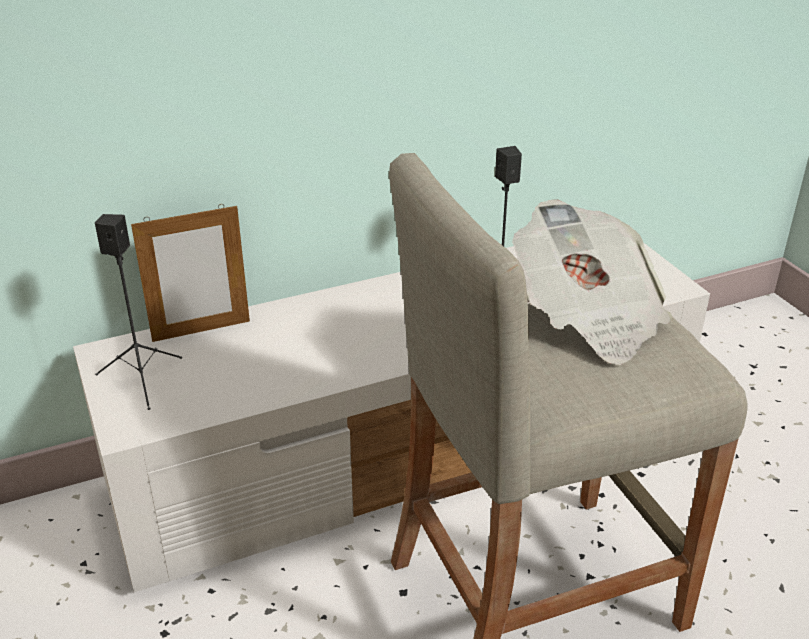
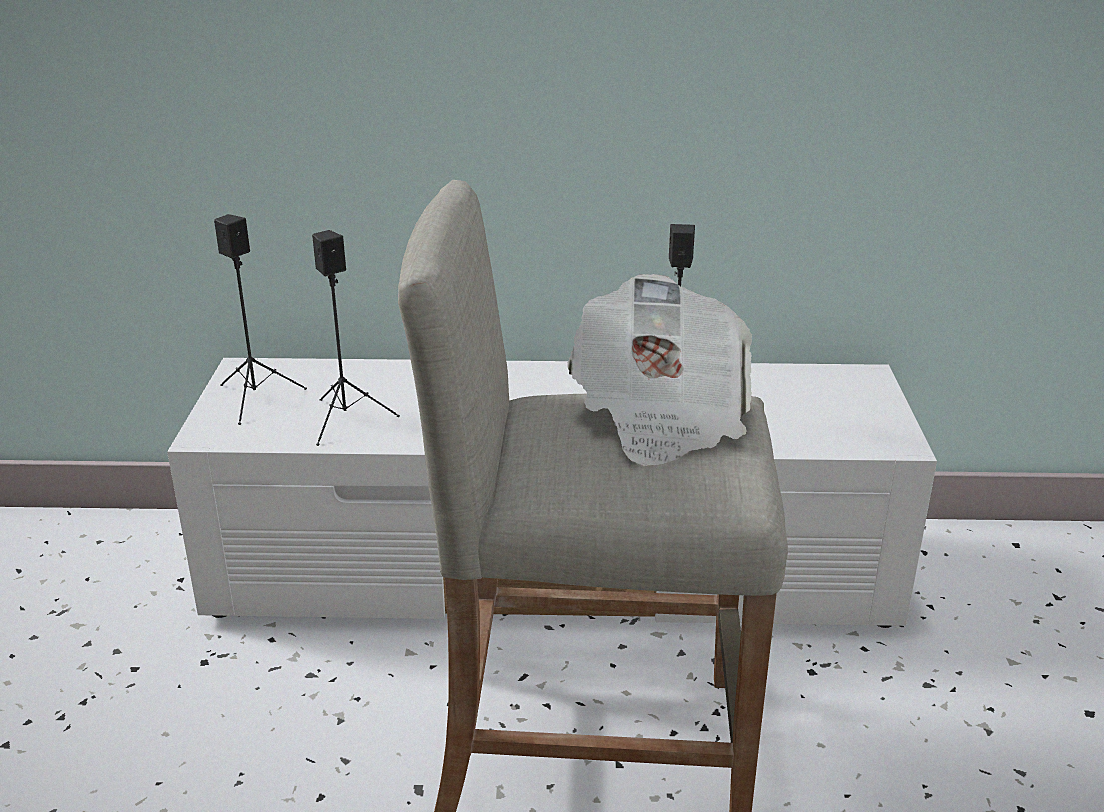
camera: 25 degrees right, 5 degrees down
picture frame [131,204,250,342] -> none
none -> black speaker [312,230,400,446]

